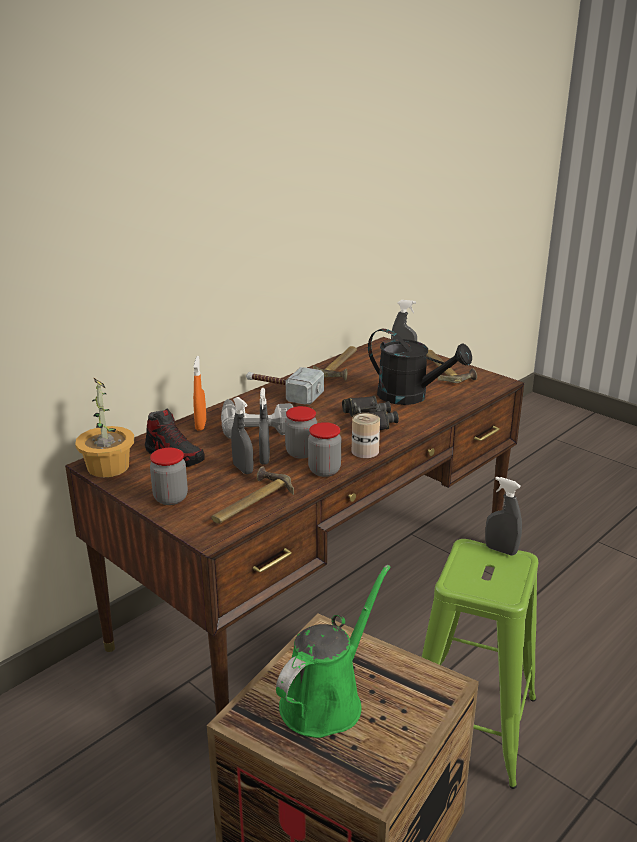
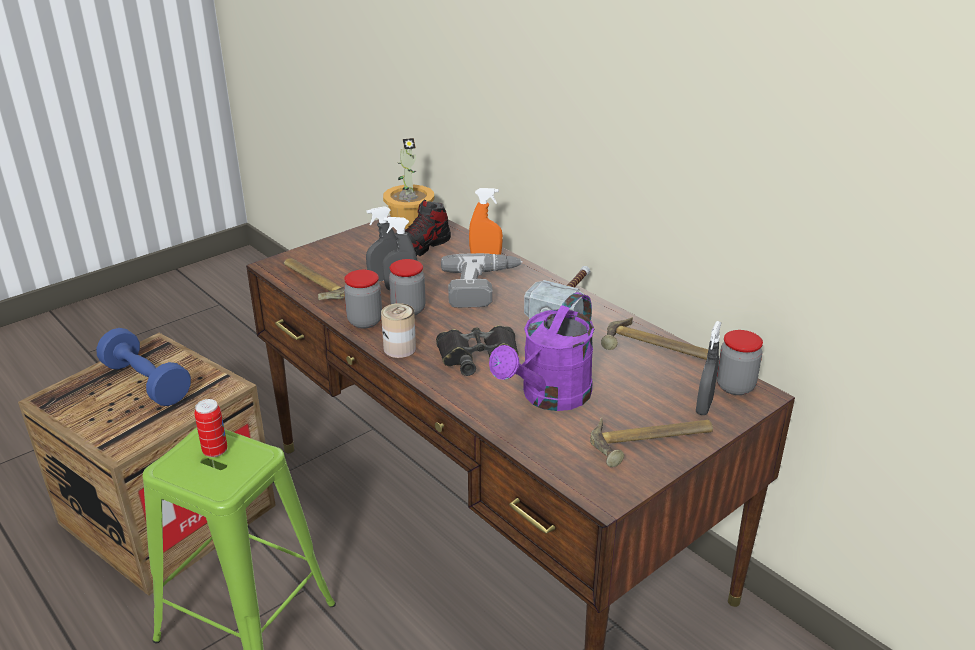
camera: 95 degrees right, 5 degrees up
jar [150,448,188,505] -> jar moved to [717,330,763,395]
green watering can [276,565,391,738] -> blue dumbbell [96,328,191,406]
black watering can [368,329,472,405] -> purple watering can [489,292,594,411]
grey spray bottle [485,476,522,556] -> none
none -> can [194,399,228,457]

